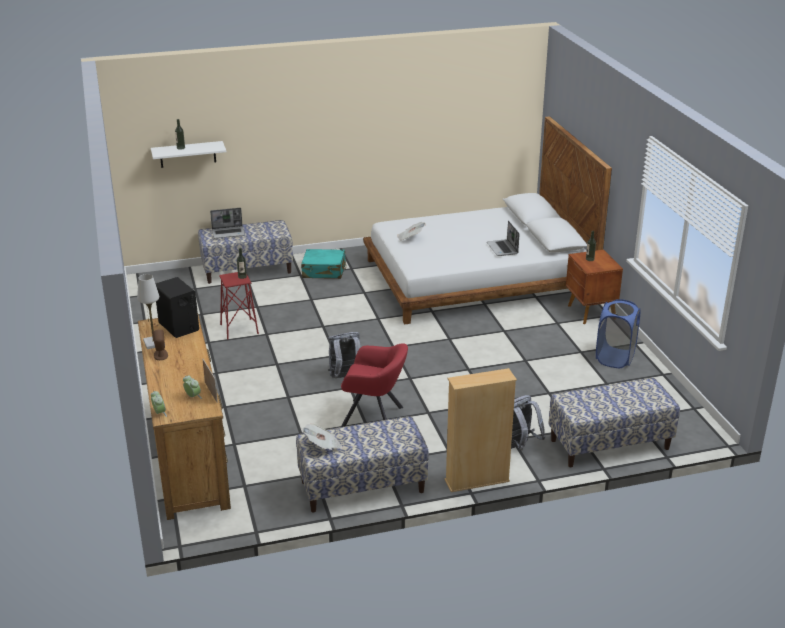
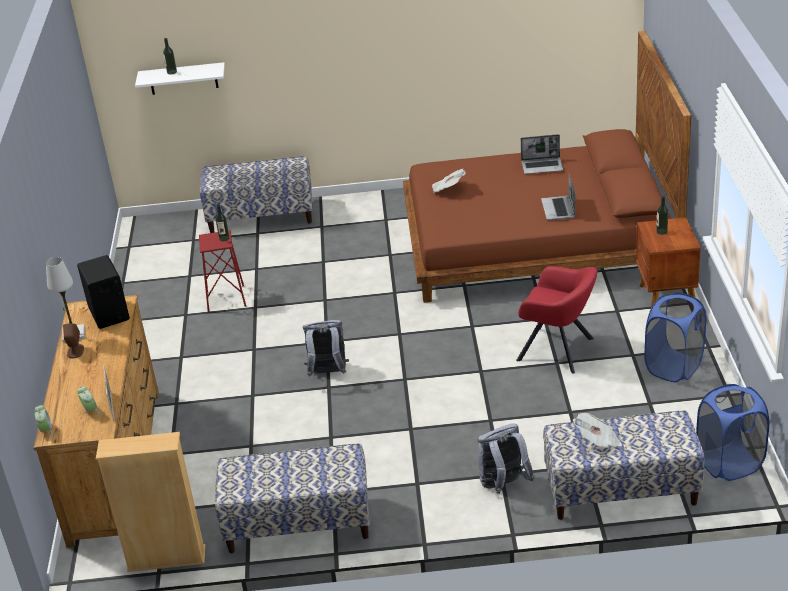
camera: 15 degrees right, 5 degrees up
laptop [210,208,245,238] -> laptop moved to [521,134,563,174]
turquoise suitcase [301,249,346,279] -> none
newspaper [301,424,343,450] -> newspaper moved to [573,413,622,448]
red armchair [341,343,408,427] -> red armchair moved to [516,266,597,373]
white bed [363,116,612,325] -> brown bed [403,30,691,303]
beige bookcase [444,368,517,492] -> beige bookcase moved to [96,432,206,572]
none -> blue laundry basket [696,384,769,481]

